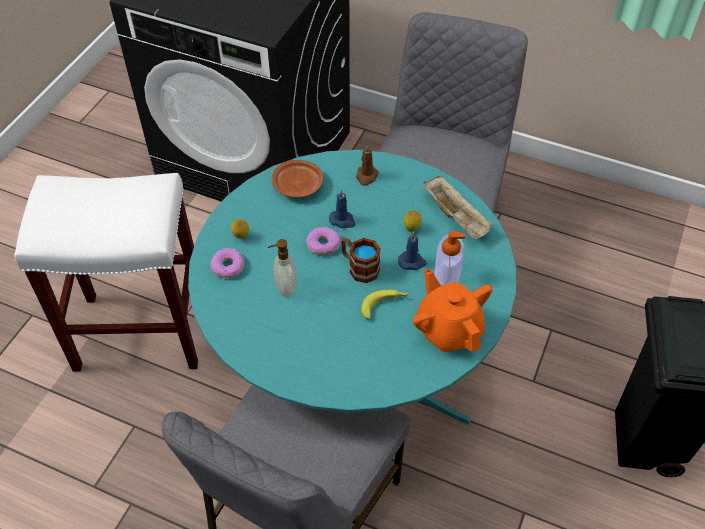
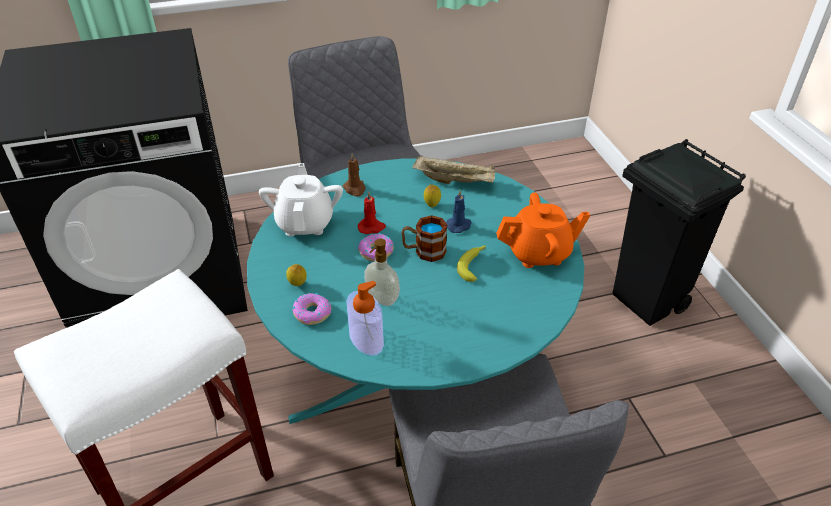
camera: 40 degrees left, 10 degrees down
brown plate [272,160,323,198] -> white teapot [259,163,343,236]
blue candle [329,189,355,228] -> red candle [358,191,386,234]
orange teapot [413,268,492,352] -> orange teapot turned 150 degrees clockwise [496,192,590,268]
soap dispenser [434,231,465,286] -> soap dispenser moved to [346,281,384,356]

